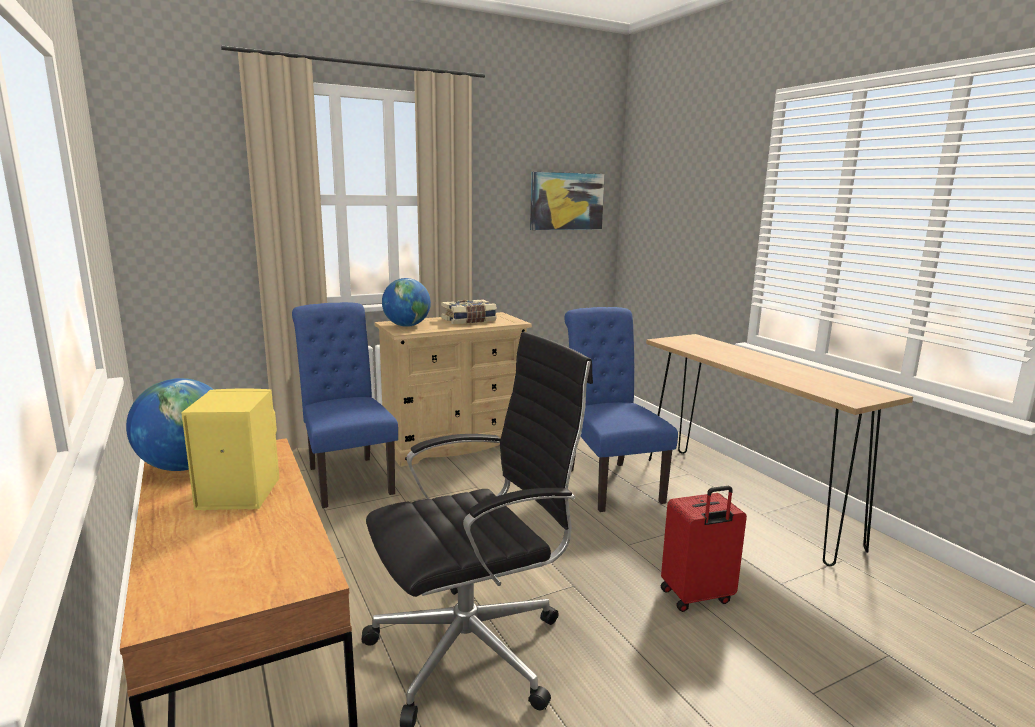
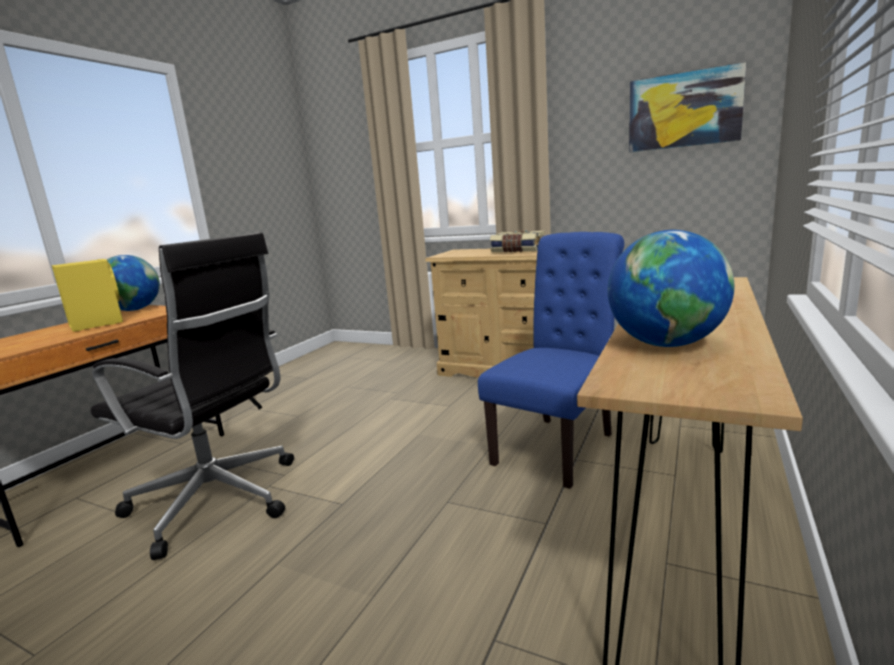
camera: 55 degrees right, 0 degrees up
blue chair [292,302,398,508] -> none
globe [382,278,431,327] -> globe moved to [608,230,734,347]
red suitcase [661,486,747,612] -> none

